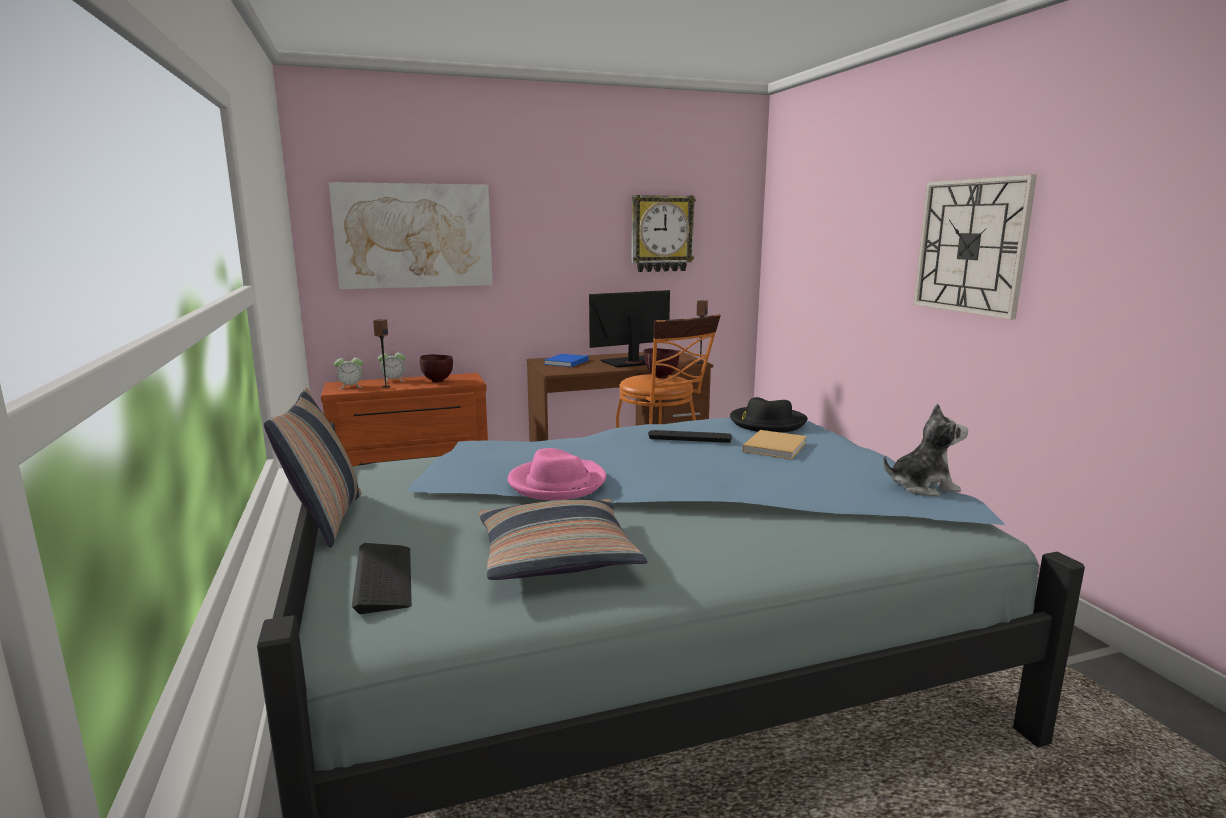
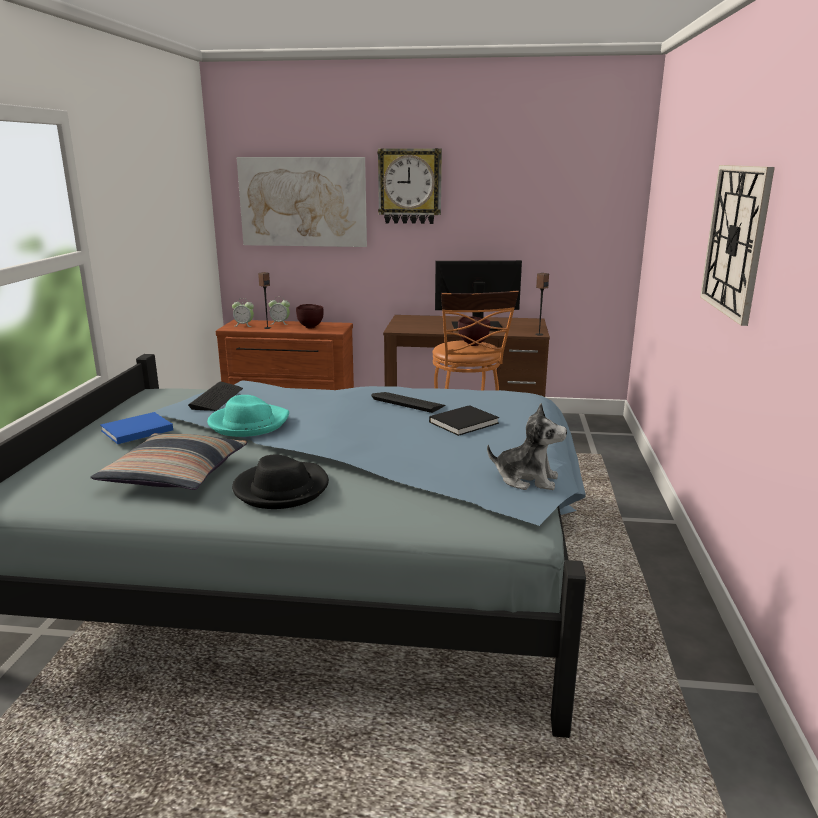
camera: 25 degrees right, 5 degrees up
pillow [264,388,361,548] -> none
keyboard [352,543,412,614] -> keyboard moved to [188,381,243,411]
pink hat [508,448,606,500] -> turquoise hat [207,395,289,437]
blue book [544,354,589,367] -> blue book moved to [100,412,173,444]
wall clock [631,195,696,272] -> wall clock moved to [377,148,442,224]
black hat [730,397,808,433] -> black hat moved to [232,454,329,509]
beige book [743,430,807,459] -> black book [429,405,499,436]

